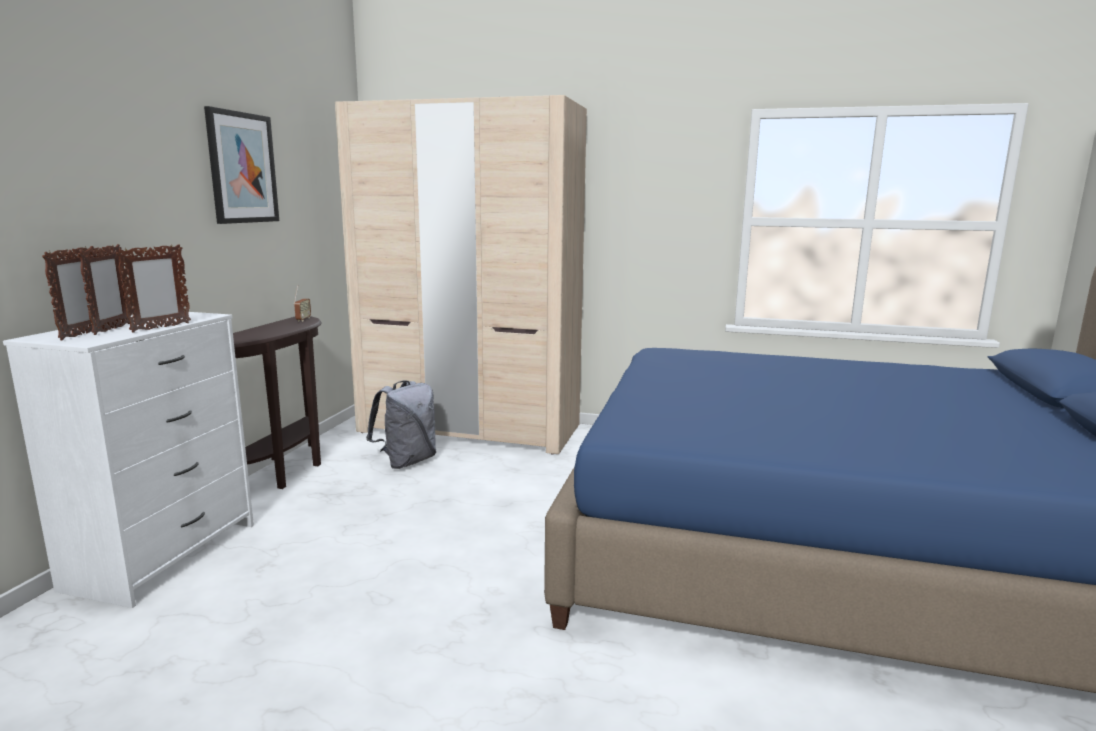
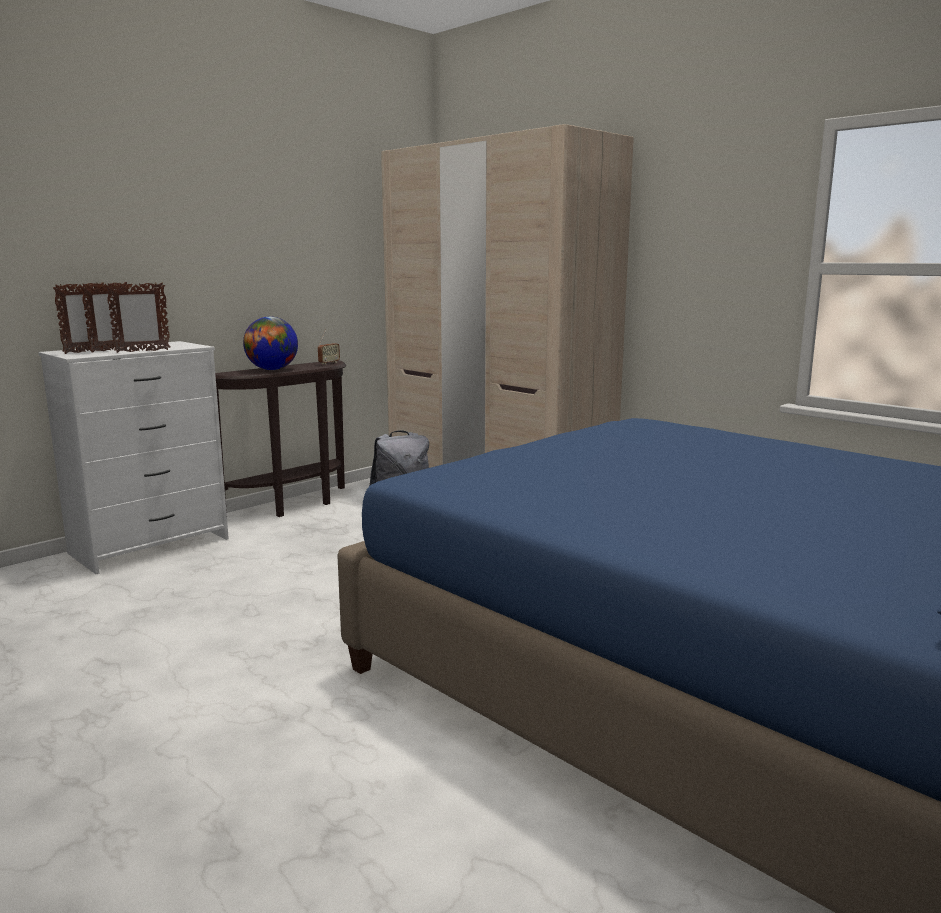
camera: 30 degrees right, 0 degrees up
picture [204,106,279,224] -> none
none -> globe [243,317,298,370]

